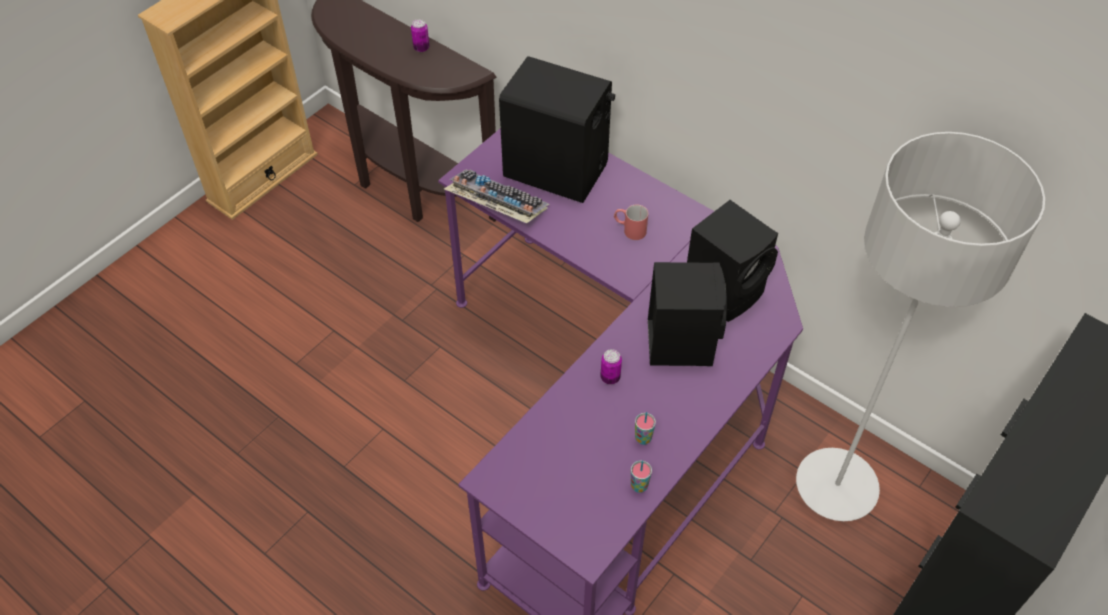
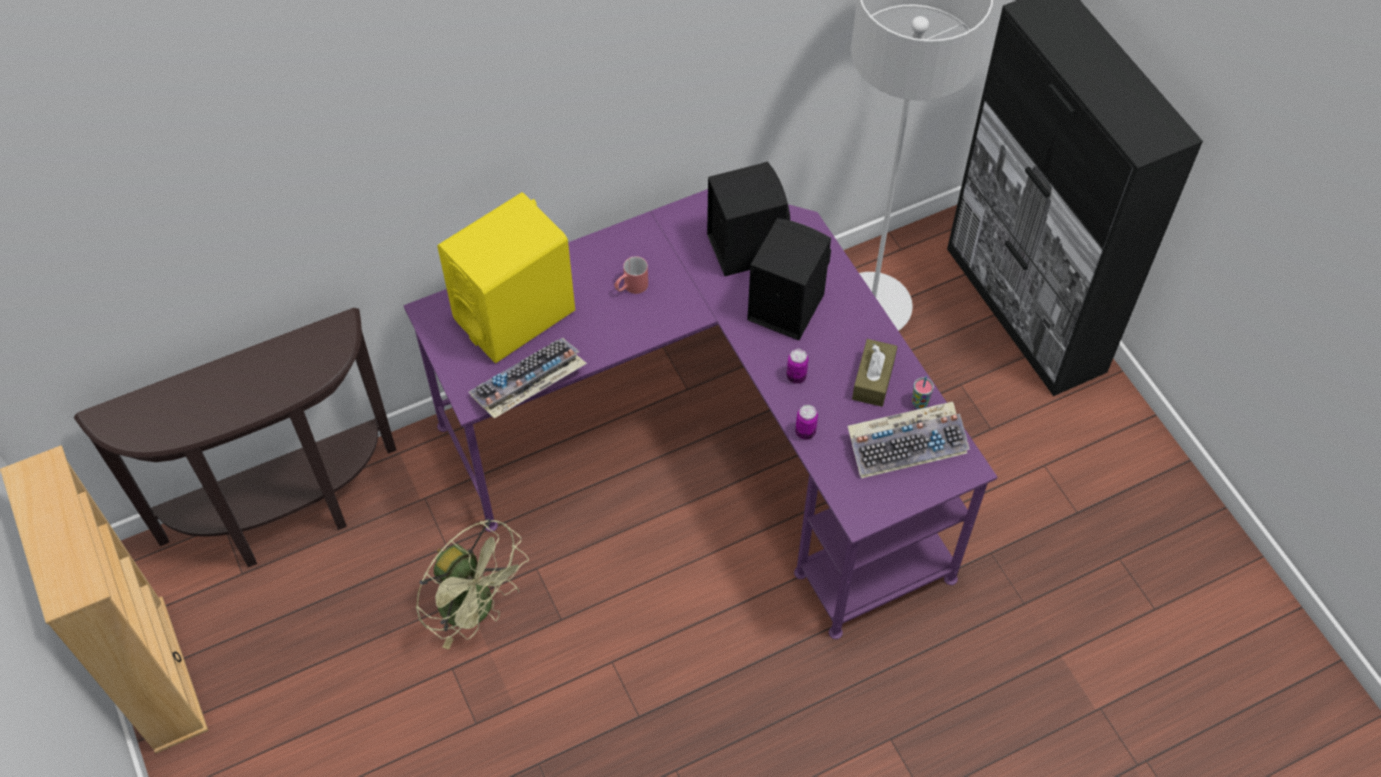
camera: 65 degrees left, 5 degrees up
can [411,19,429,52] -> can moved to [795,405,818,440]
black speaker [499,56,615,203] -> yellow speaker [437,192,575,363]
cup [635,412,656,445] -> brown tissue box [852,339,898,407]
none -> green fan [416,519,529,650]
none -> keyboard [848,402,970,478]

